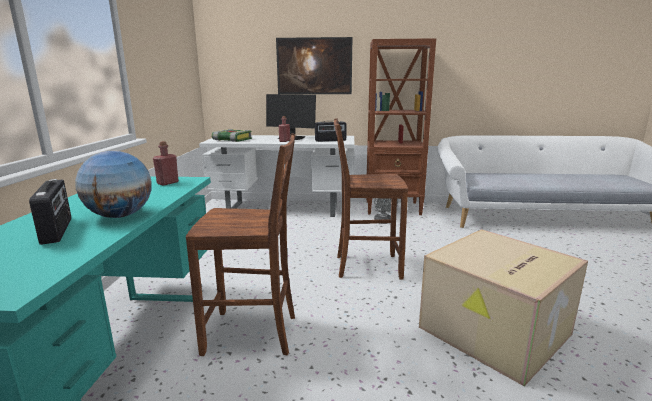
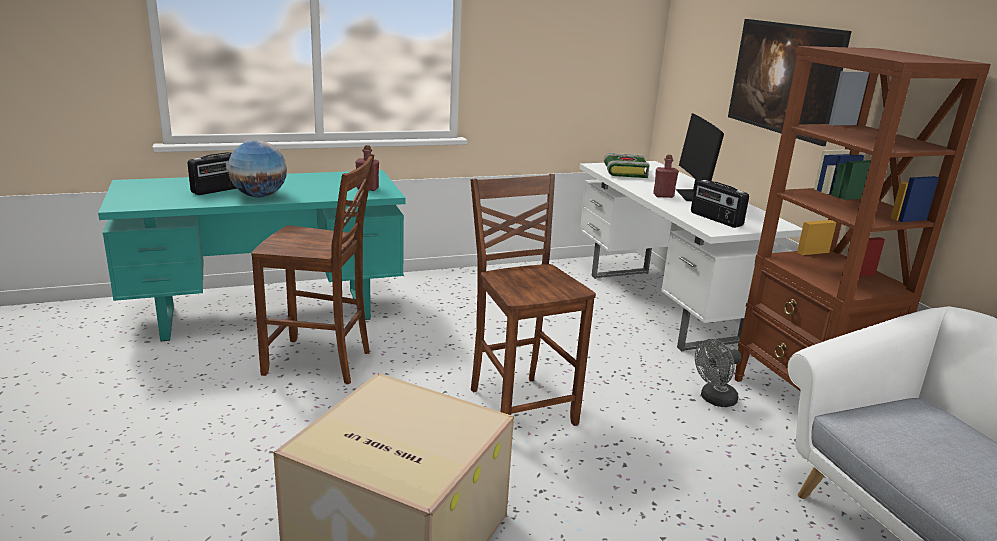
camera: 65 degrees right, 5 degrees up
brown chair [186,133,295,356] -> brown chair turned 60 degrees counterclockwise [251,154,375,384]

